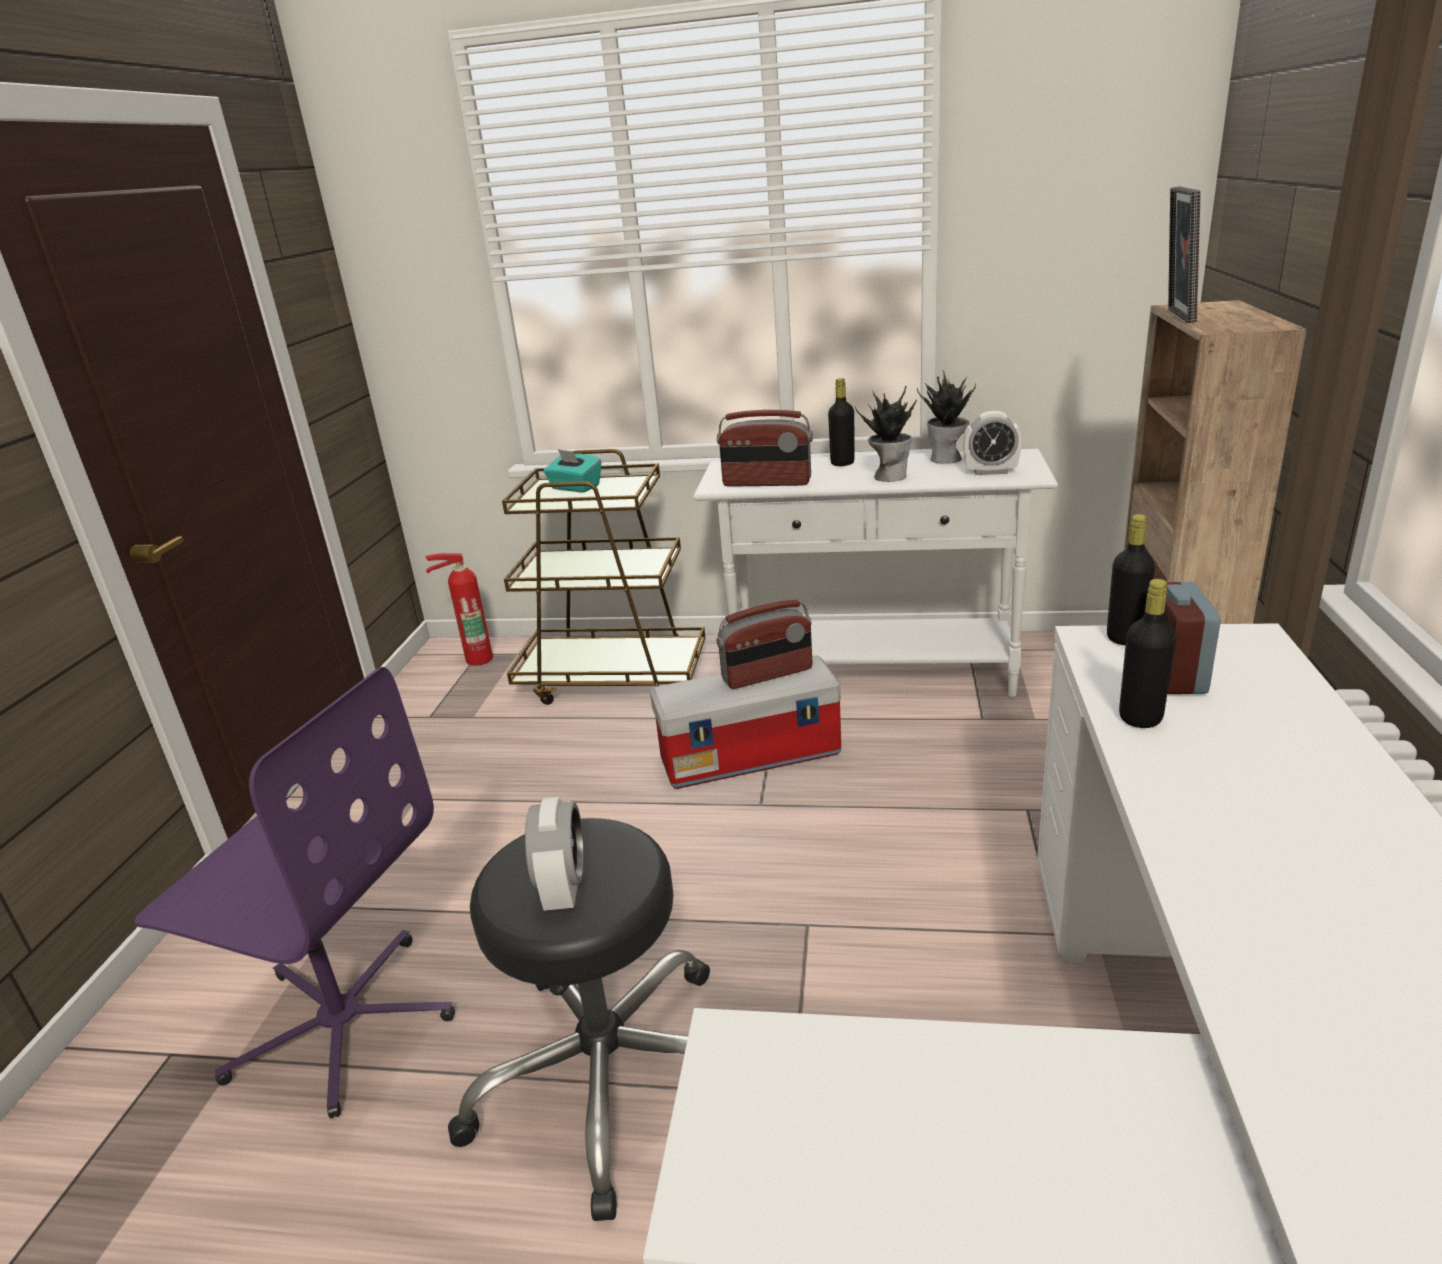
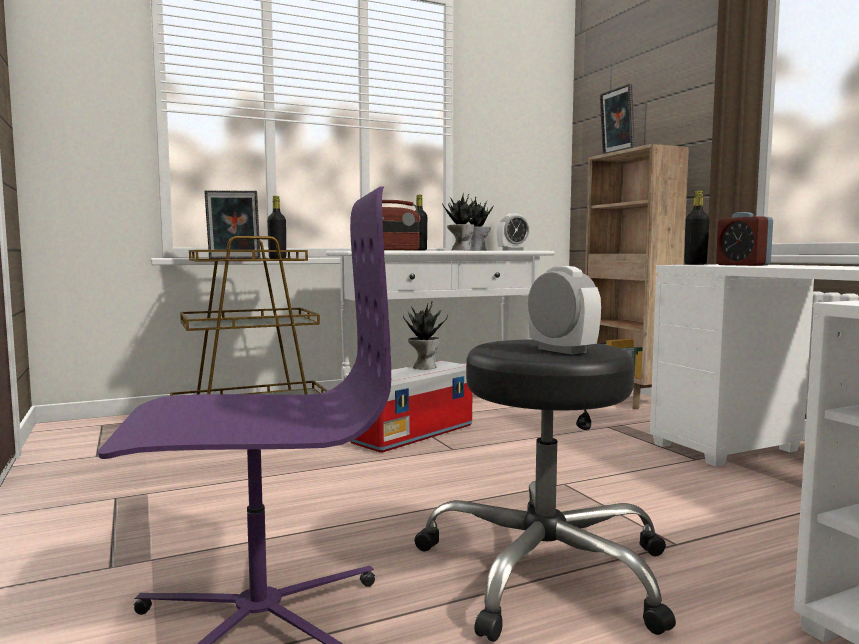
camera: 35 degrees left, 20 degrees down
fire extinguisher [425,553,493,666] -> none
turquoise tissue box [544,449,601,492] -> picture frame [204,191,261,259]
radio [716,599,812,689] -> potted plant [403,301,448,370]
black bottle [1119,579,1176,728] -> black bottle moved to [267,196,286,259]

